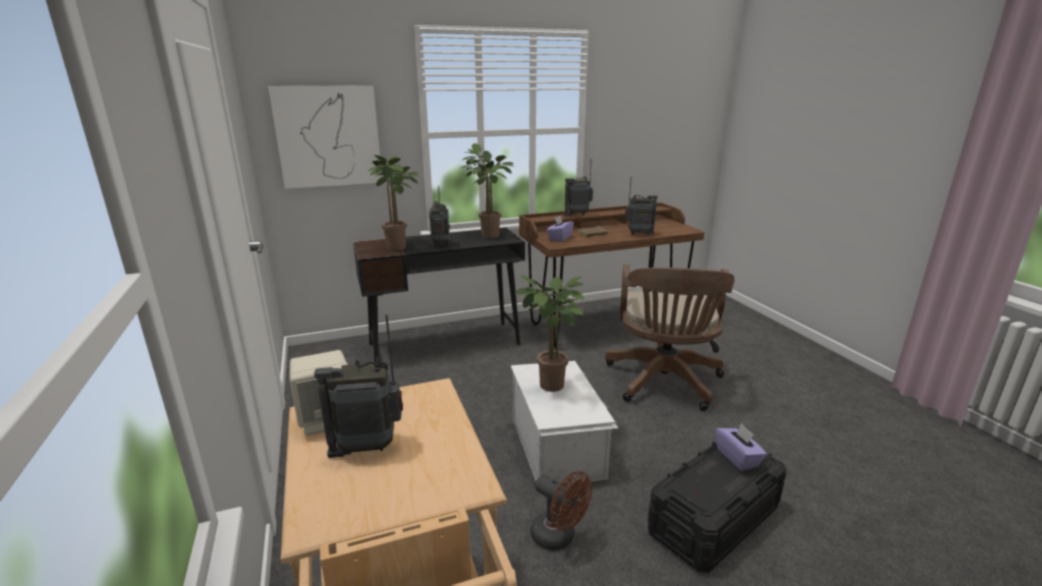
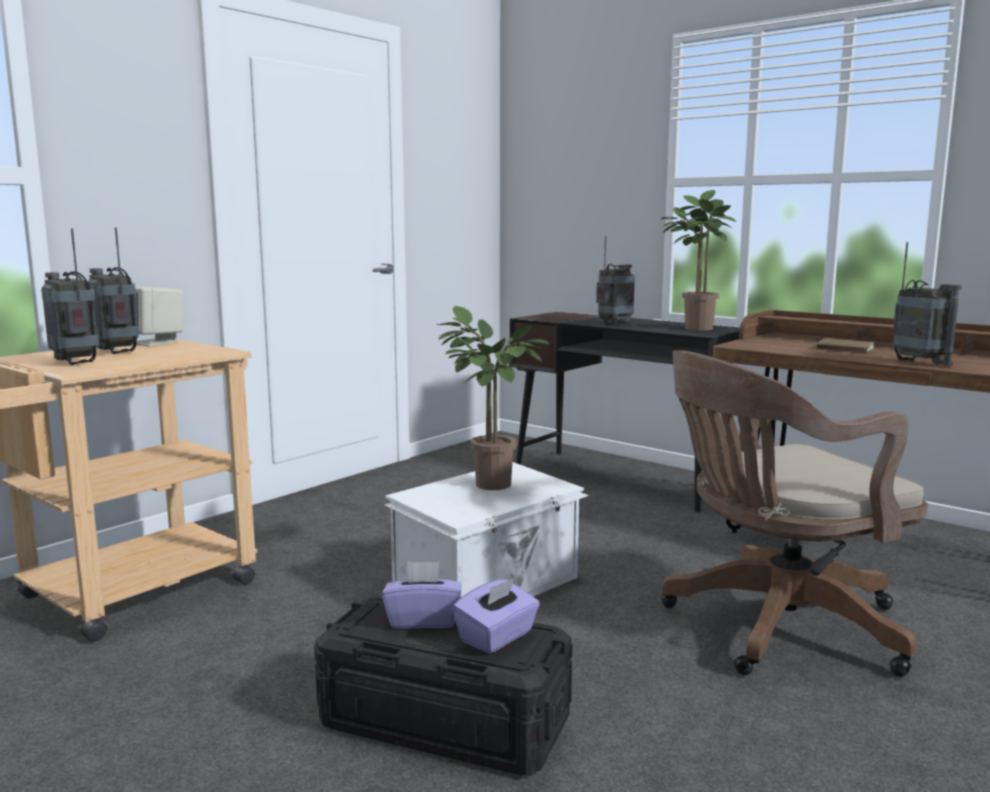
camera: 60 degrees right, 10 degrees down
picture [268,85,382,189] -> none
potted plant [367,155,419,250] -> none
brown fan [531,471,592,551] -> none
purple tissue box [547,215,574,242] -> purple tissue box moved to [382,561,461,629]
radio [564,158,593,216] -> radio moved to [41,228,99,365]

